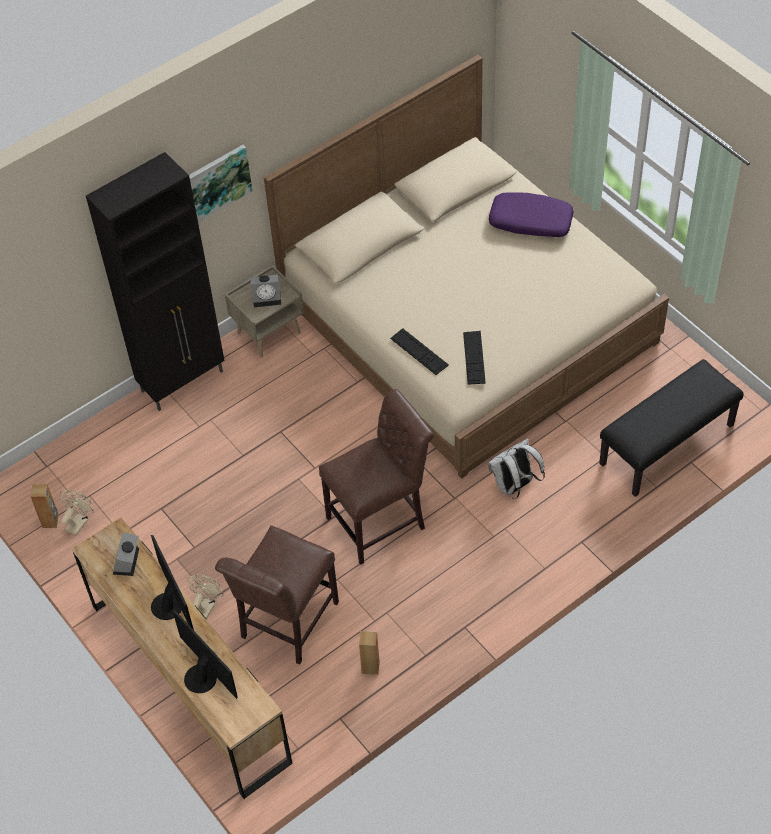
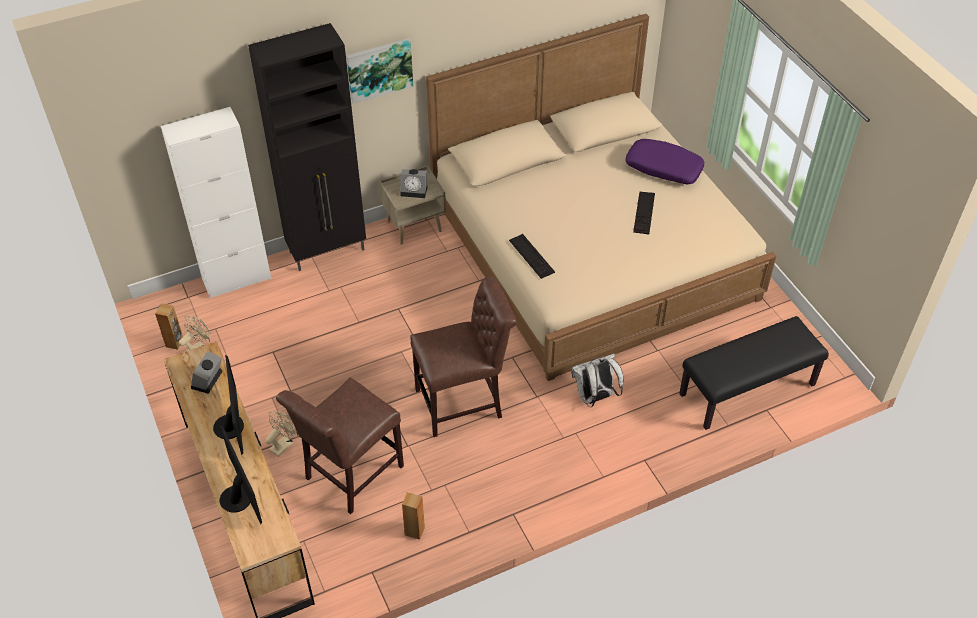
camera: 10 degrees right, 5 degrees down
keyboard [463,331,486,385] -> keyboard moved to [633,192,655,234]
none -> white cabinet [161,107,271,299]

